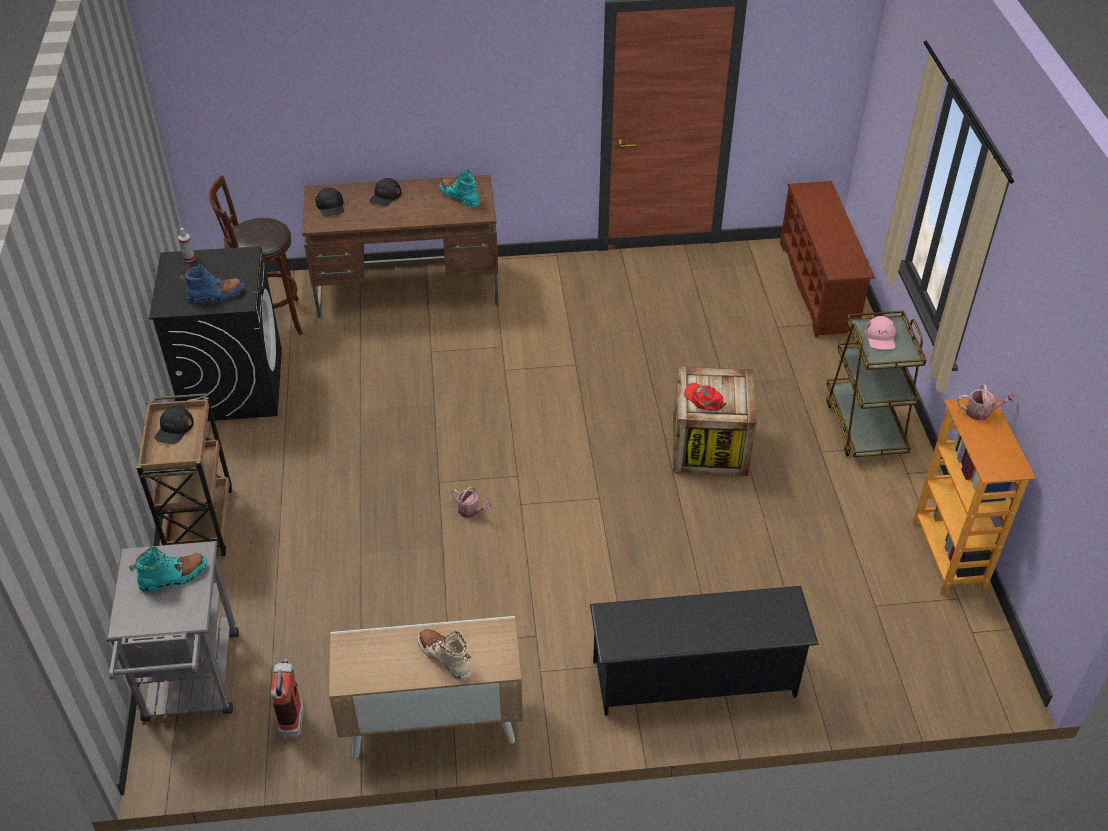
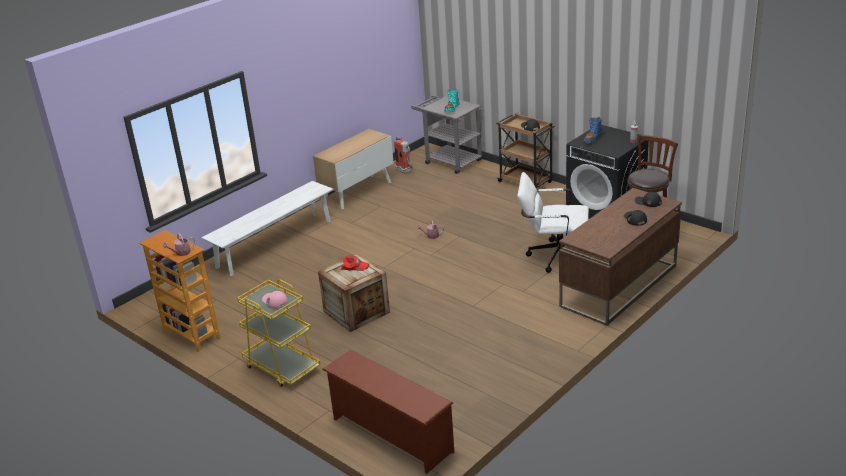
camera: 140 degrees right, 15 degrees down
beige boot [417,629,472,681] -> none
turquoise boot [440,170,480,208] -> none
black shoe rack [590,586,819,716] -> white bench [201,181,333,276]
brown cart [826,311,927,457] -> yellow cart [237,279,321,387]
none -> white office chair [517,172,589,273]

